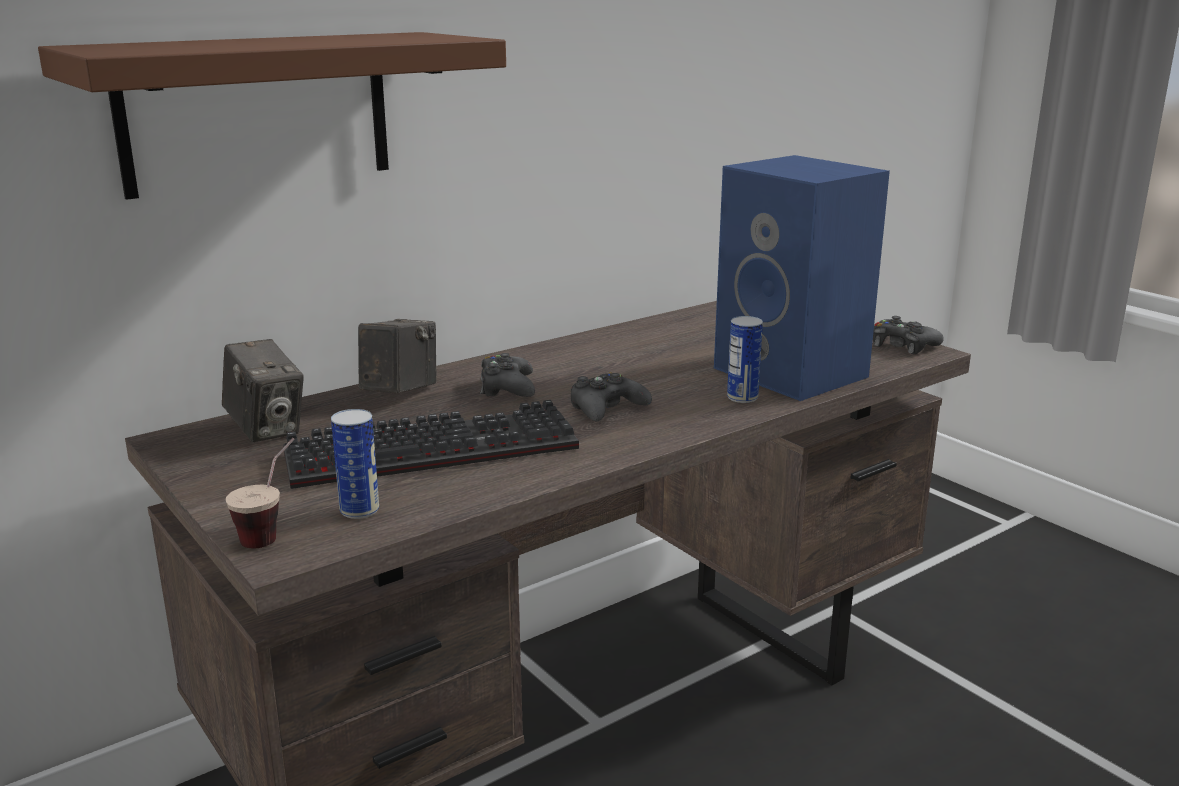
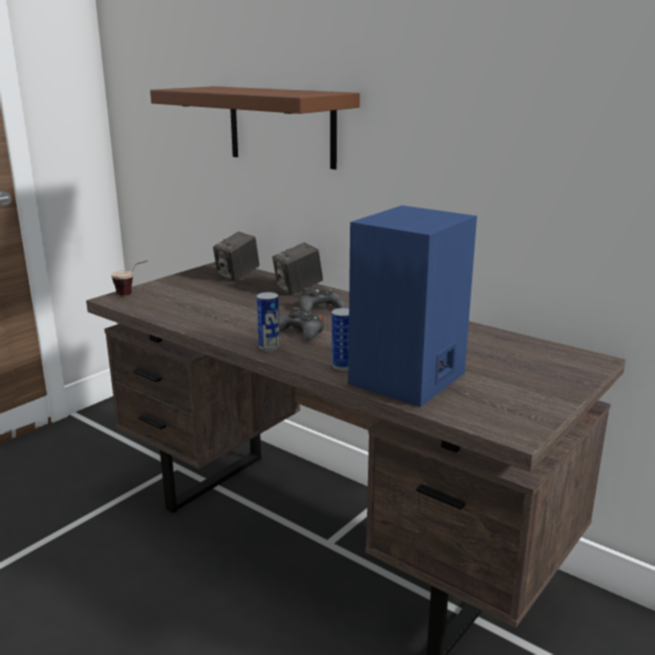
camera: 75 degrees right, 0 degrees up
keyboard [283,400,579,489] -> none
can [331,409,379,519] -> can moved to [257,292,280,351]
camera [358,319,437,394] -> camera turned 135 degrees clockwise [272,242,323,295]
black game controller [873,316,944,354] -> none

